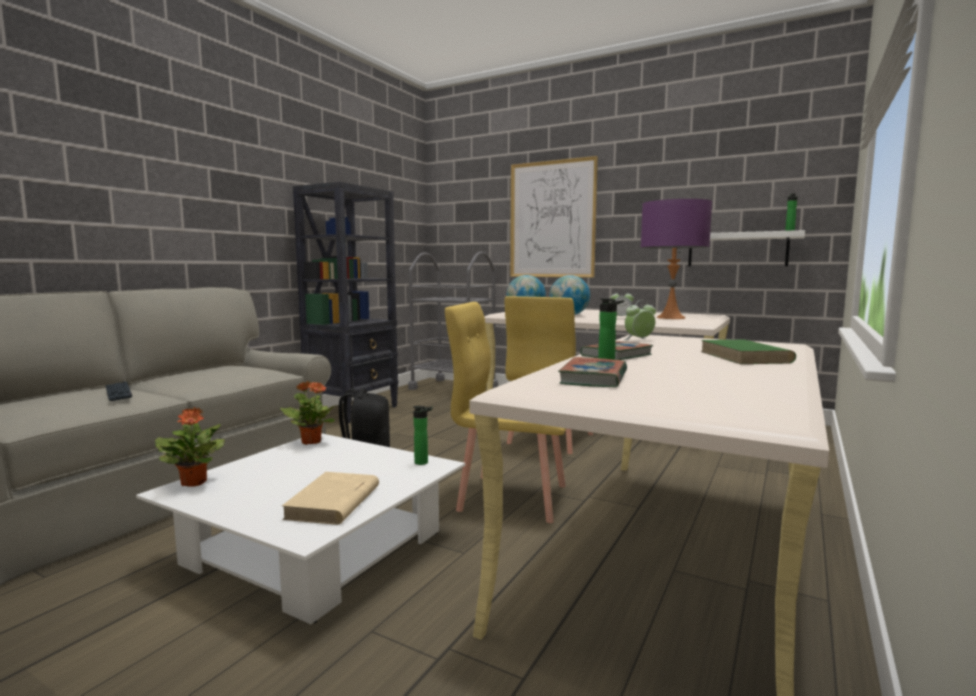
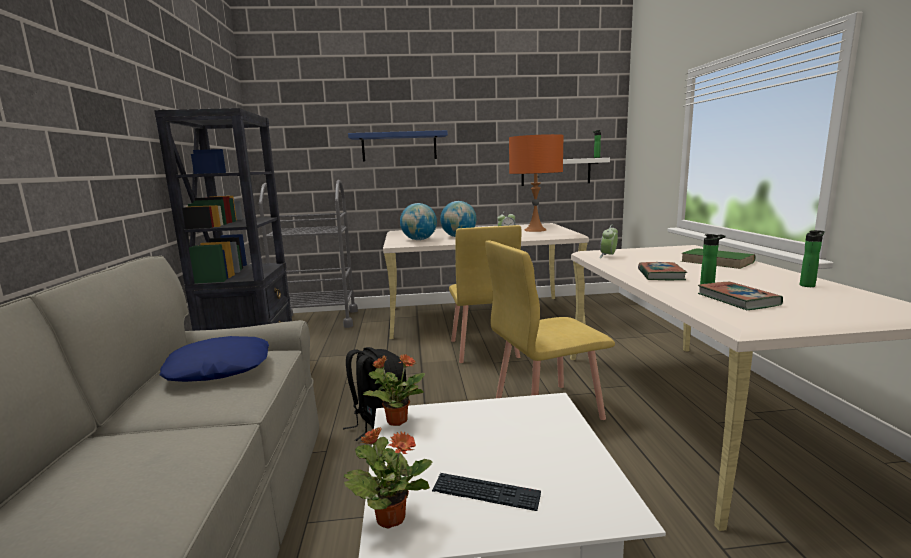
camera: 35 degrees left, 5 degrees up
keyboard [106,382,132,401] -> keyboard moved to [432,473,541,511]
beige book [282,472,379,525] -> none
bottle [413,406,433,465] -> bottle moved to [800,230,825,287]
picture [510,156,598,278] -> blue shelf [348,130,448,161]
purple table lamp [641,199,712,319] -> orange table lamp [509,134,563,232]
none -> blue pillow [160,336,269,382]

